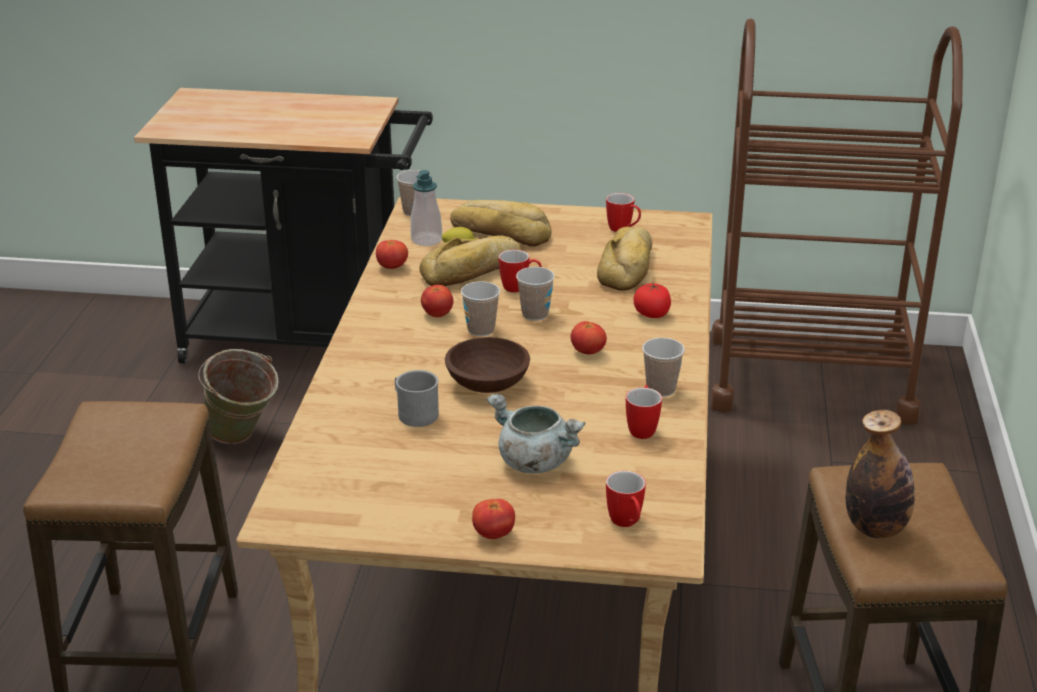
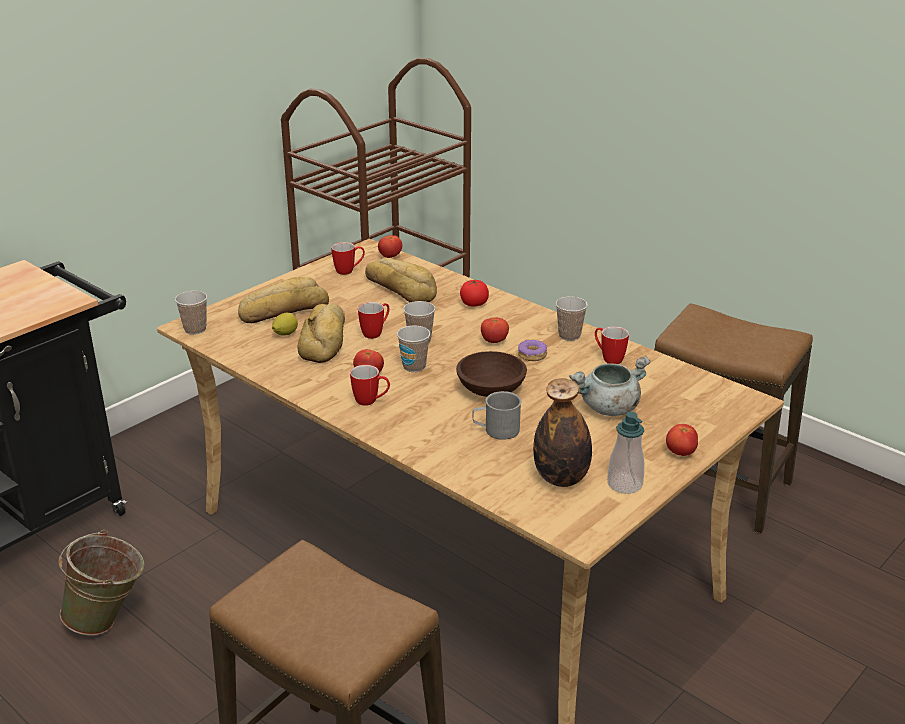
camera: 55 degrees left, 0 degrees up
tomato [376,240,408,269] -> tomato moved to [378,235,402,258]
soap dispenser [410,170,442,246] -> soap dispenser moved to [607,412,644,494]
mug [606,471,646,527] -> mug moved to [350,365,390,406]
bottle [846,410,915,538] -> bottle moved to [533,378,592,487]
none -> donut [518,340,547,361]

